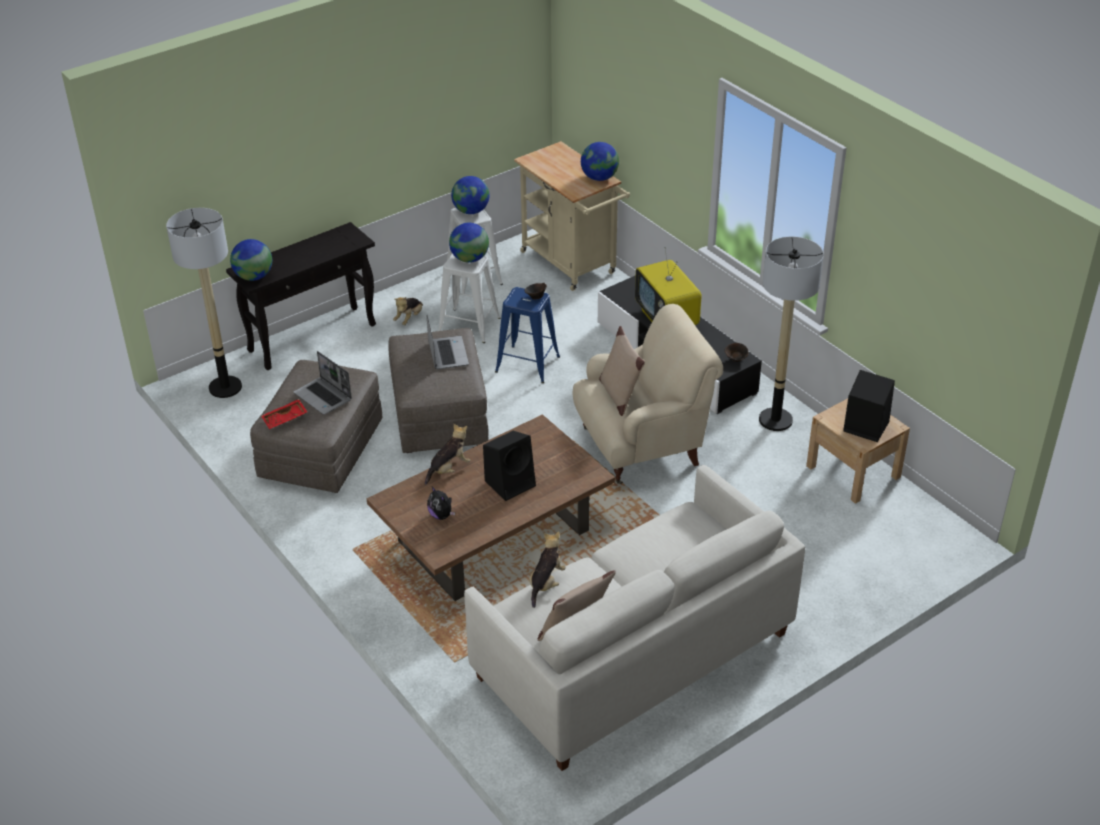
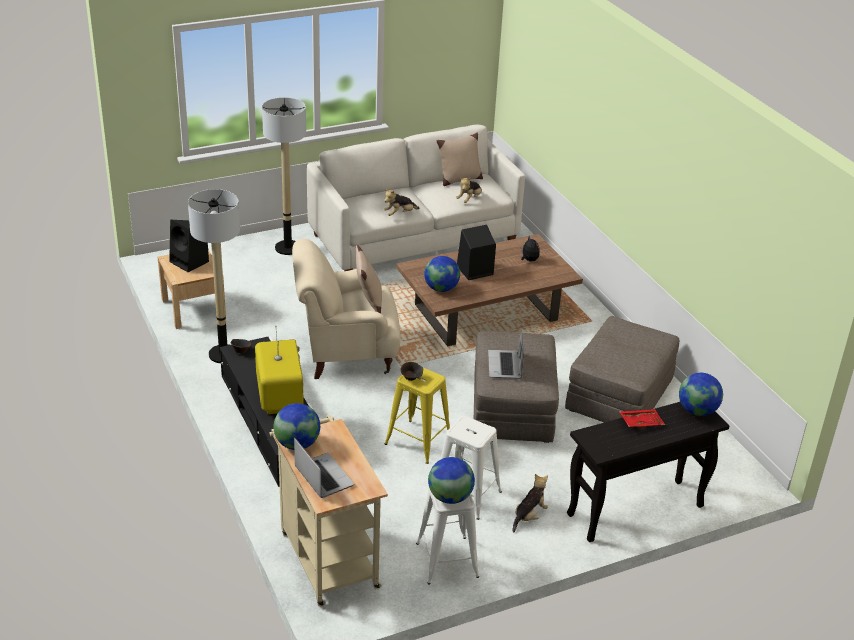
camera: 170 degrees left, 5 degrees down
floor lamp [166,208,242,398] -> floor lamp moved to [262,97,306,255]
red tray [261,399,307,429] -> red tray moved to [619,409,665,428]
laptop [294,351,352,415] -> laptop moved to [294,438,354,498]
plush toy [425,424,470,485] -> plush toy moved to [384,189,420,216]
globe [449,223,489,263] -> globe moved to [424,256,460,292]
blue stool [495,287,560,383] -> yellow stool [385,368,450,464]

